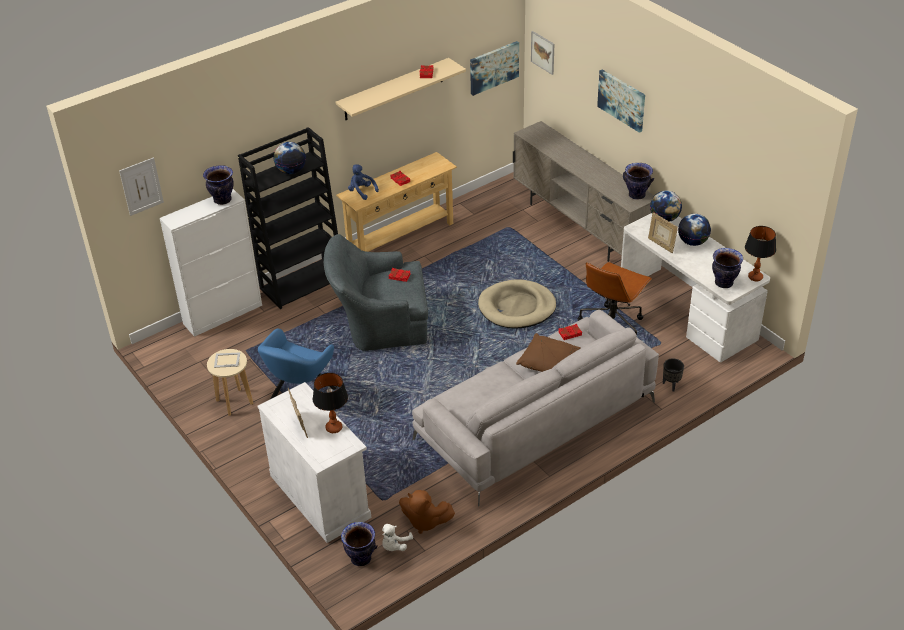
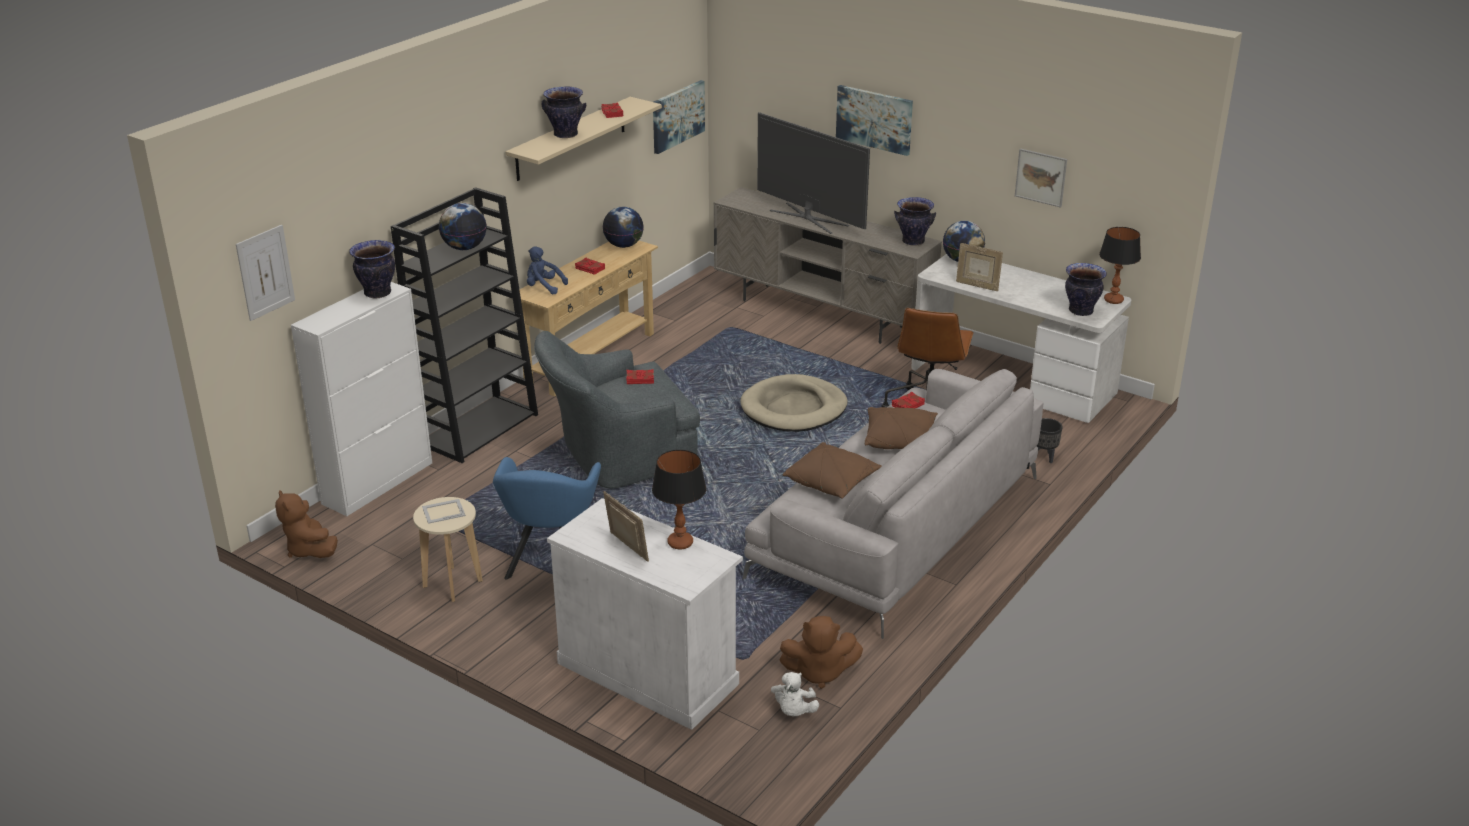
camera: 20 degrees left, 10 degrees down
vase [341,522,378,566] -> vase moved to [542,86,586,138]
picture [531,31,554,75] -> picture moved to [1015,148,1067,208]
globe [678,213,711,246] -> globe moved to [603,207,644,248]
none -> brown plush toy [275,490,338,558]
none -> television [757,112,870,234]
none -> brown pillow [783,442,882,499]

